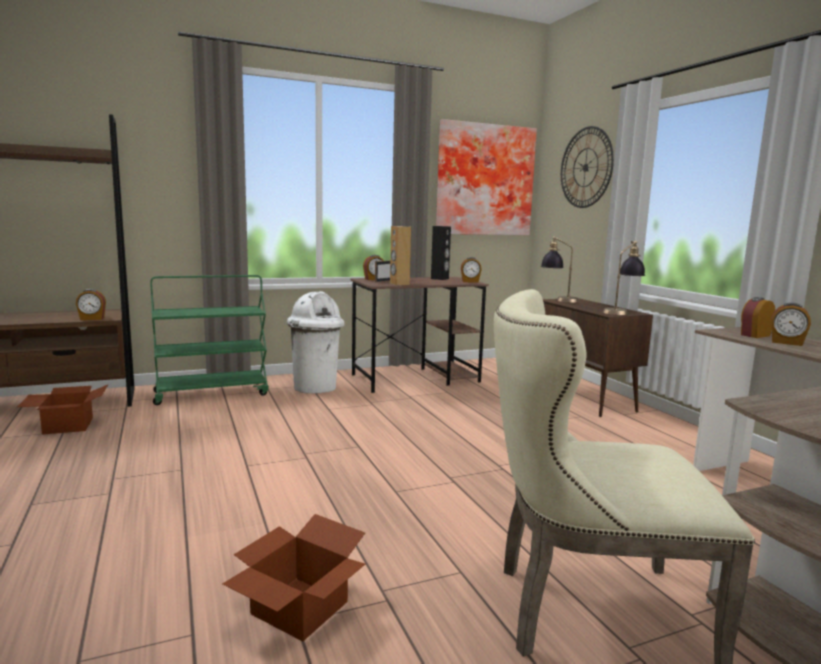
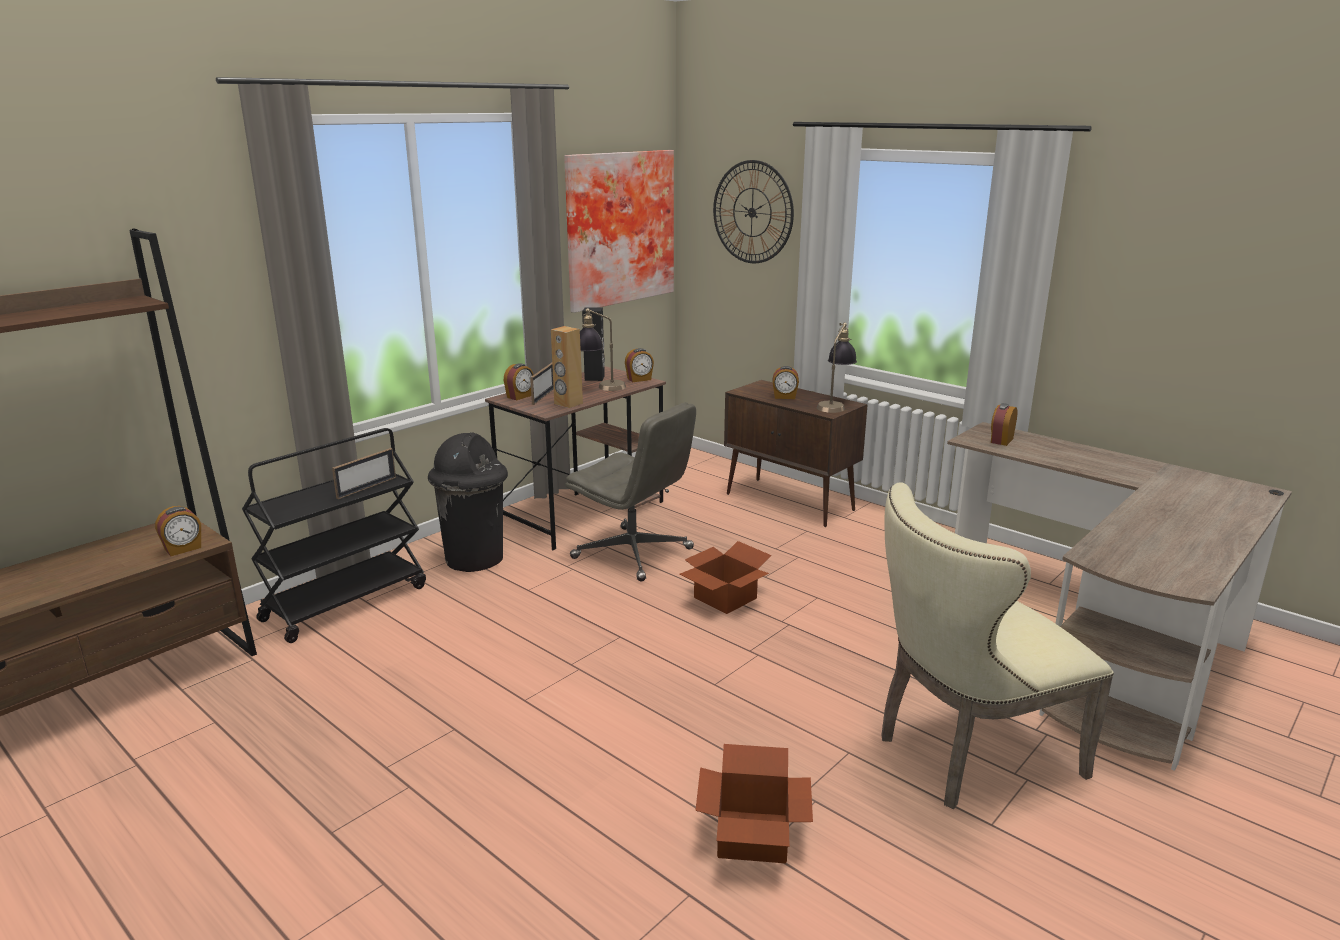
camera: 25 degrees left, 10 degrees up
cardboard box [17,385,108,435] -> cardboard box moved to [679,541,771,614]
green cart [150,275,269,405] -> black cart [242,428,426,643]
white trash can [287,291,344,394] -> black trash can [428,432,508,572]
table lamp [541,236,579,302] -> table lamp moved to [580,308,626,391]
alarm clock [771,303,811,346] -> alarm clock moved to [773,366,799,399]
none -> picture frame [332,448,396,499]
none -> grey office chair [565,402,696,582]

